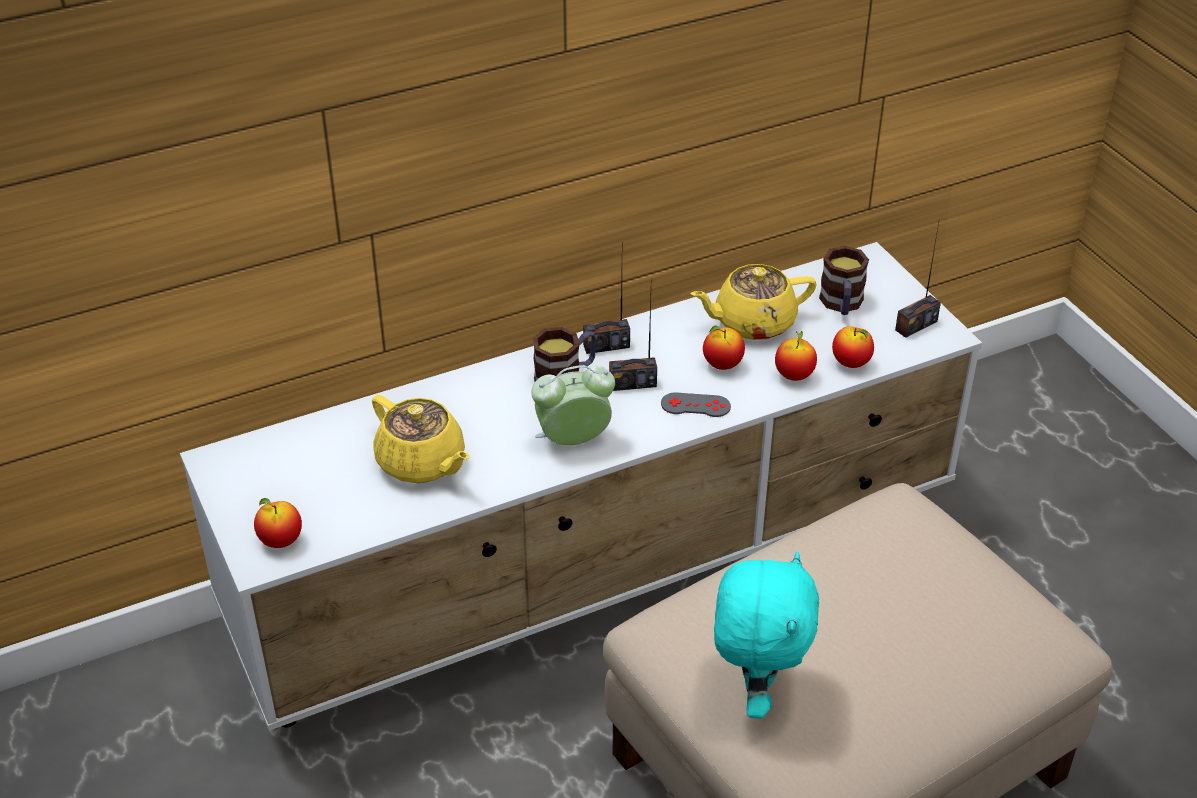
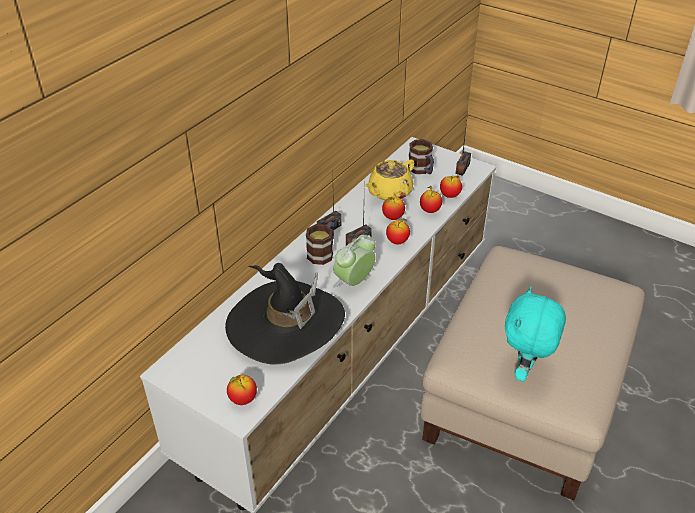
camera: 30 degrees left, 0 degrees up
yellow teapot [372,395,470,483] -> black hat [225,263,345,365]
grey game controller [661,393,731,417] -> apple [386,218,410,244]
turquoise plush toy [714,551,819,719] -> turquoise plush toy turned 135 degrees counterclockwise [505,286,566,381]

